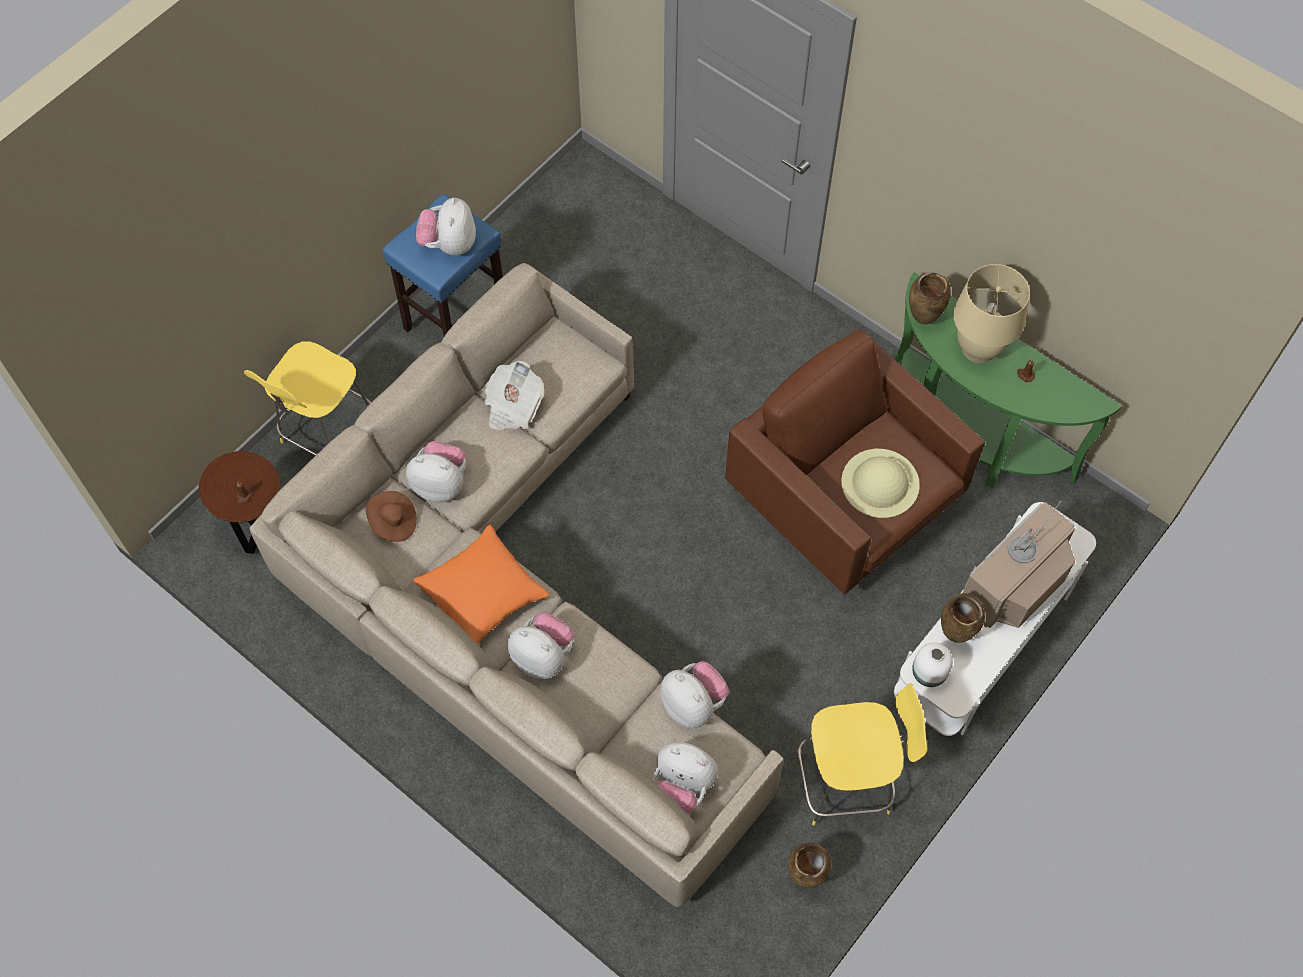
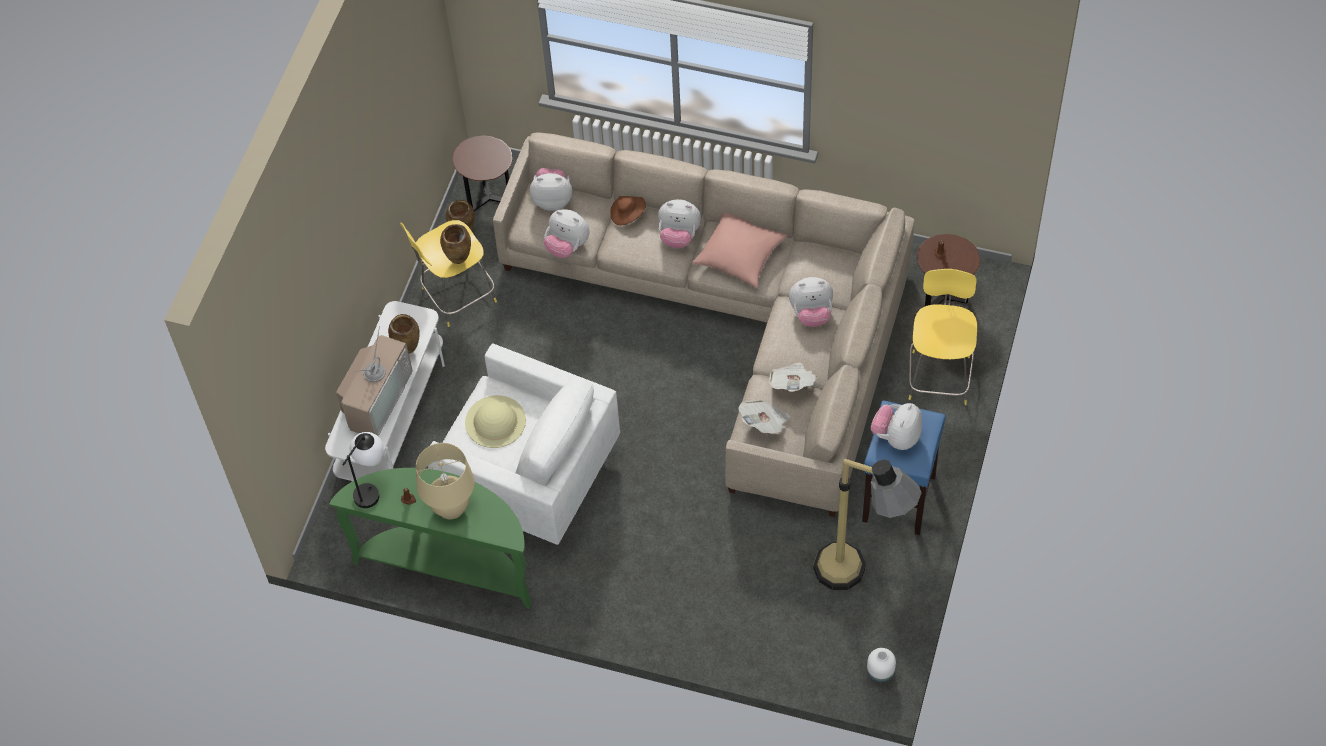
camera: 160 degrees right, 5 degrees down
brown hat [366,491,417,542] -> brown hat moved to [610,196,646,225]
orange pillow [413,525,550,644] -> pink pillow [692,212,787,288]
plush toy [416,198,476,256] -> plush toy turned 135 degrees counterclockwise [871,403,922,450]
brown armchair [725,329,985,595] -> white armchair [428,343,620,545]
brown vase [909,272,951,324] -> brown vase moved to [440,224,471,264]
white vase [912,643,953,687] -> white vase moved to [867,648,896,683]
none -> table lamp [342,432,383,508]
none -> brown side table [452,135,512,211]
none -> newspaper [739,400,791,434]
none -> floor lamp [813,459,922,590]

